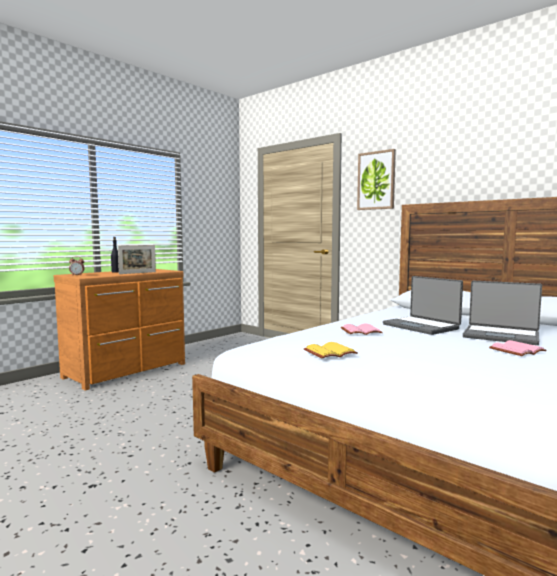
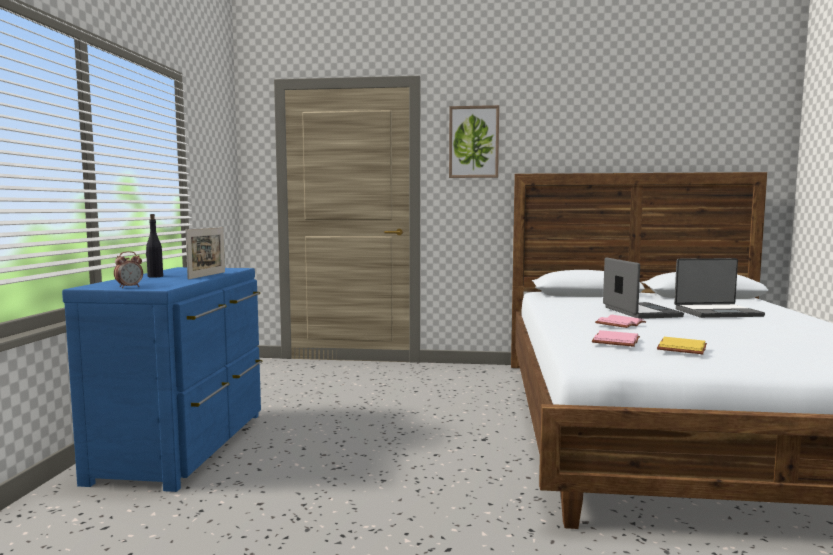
camera: 35 degrees left, 0 degrees up
brown dresser [54,269,185,391] -> blue dresser [62,267,262,492]
laptop [383,276,463,335] -> laptop turned 120 degrees counterclockwise [603,258,684,319]
pink book [489,340,546,356] -> pink book moved to [592,330,640,347]

